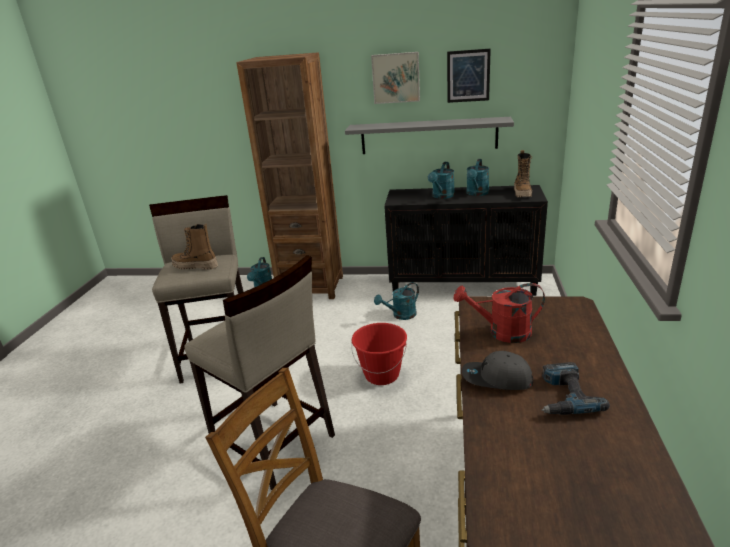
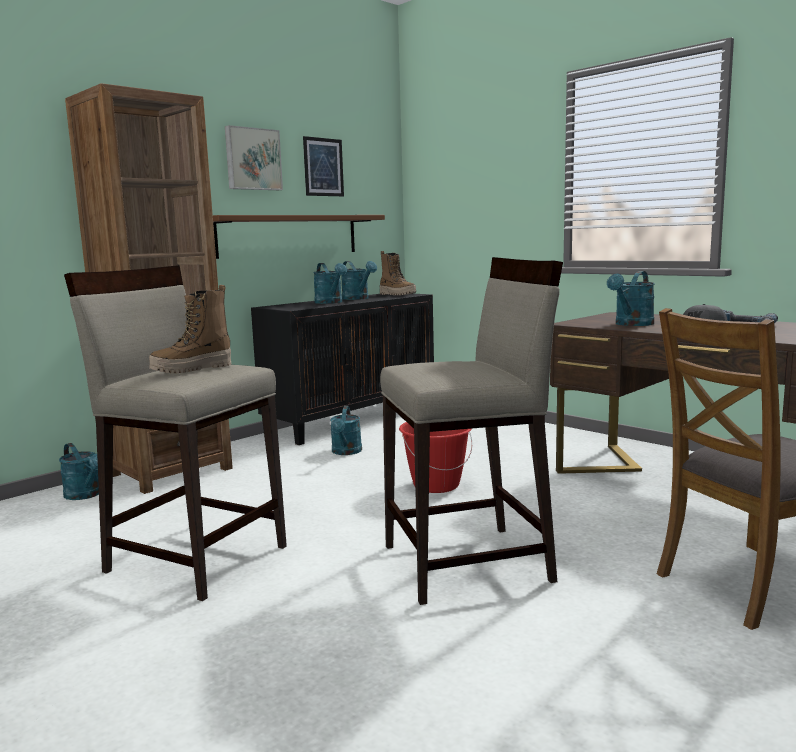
camera: 55 degrees left, 15 degrees down
grey shelf [345,117,514,154] -> brown shelf [213,215,385,259]
red watering can [454,283,545,343] -> turquoise watering can [607,271,655,326]

